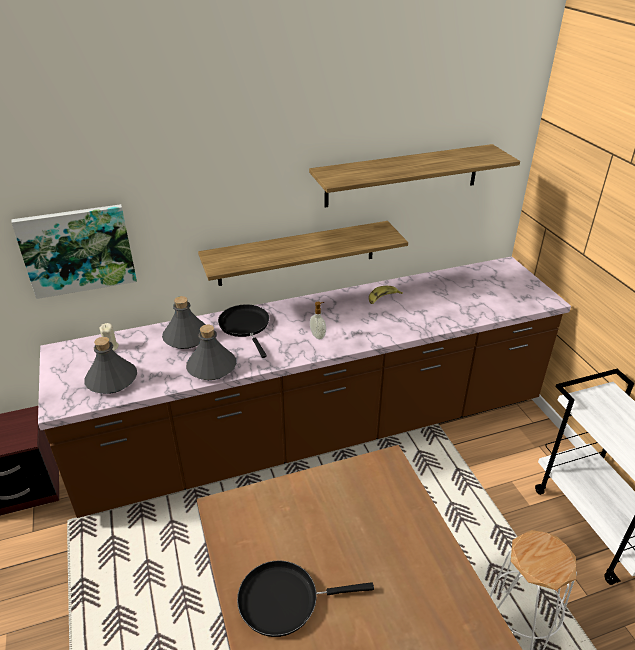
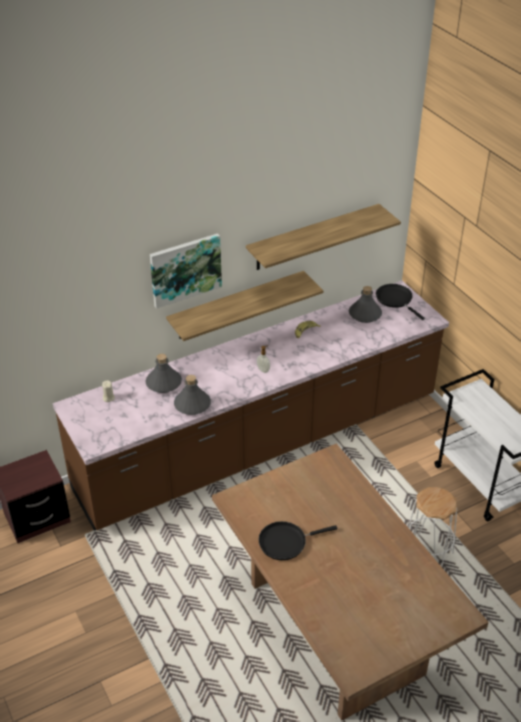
camera: 10 degrees left, 5 degrees up
picture [11,204,137,299] -> picture moved to [150,233,222,309]
grey bottle [84,337,137,394] -> grey bottle moved to [349,286,382,323]
black frying pan [218,304,269,358] -> black frying pan moved to [376,284,425,320]

